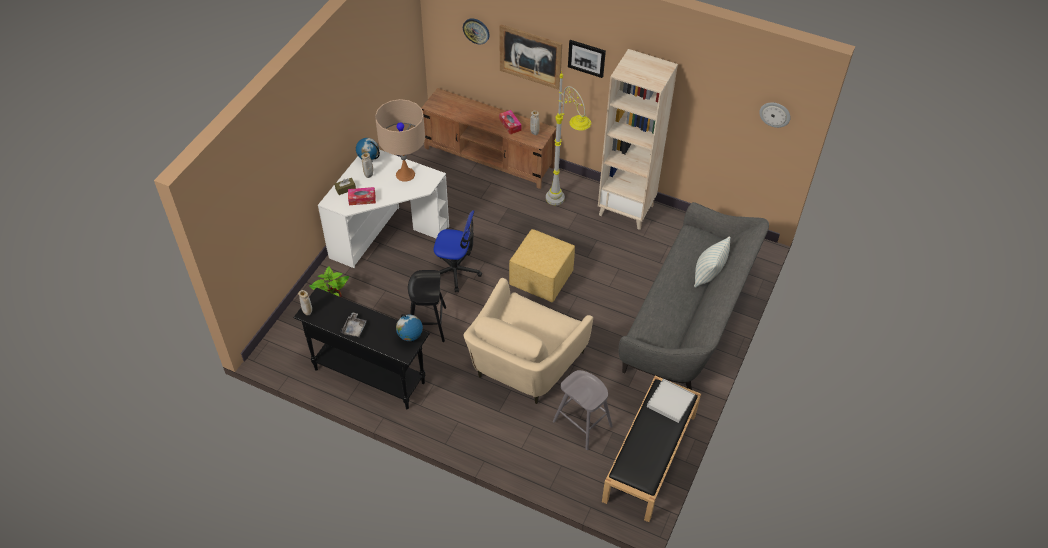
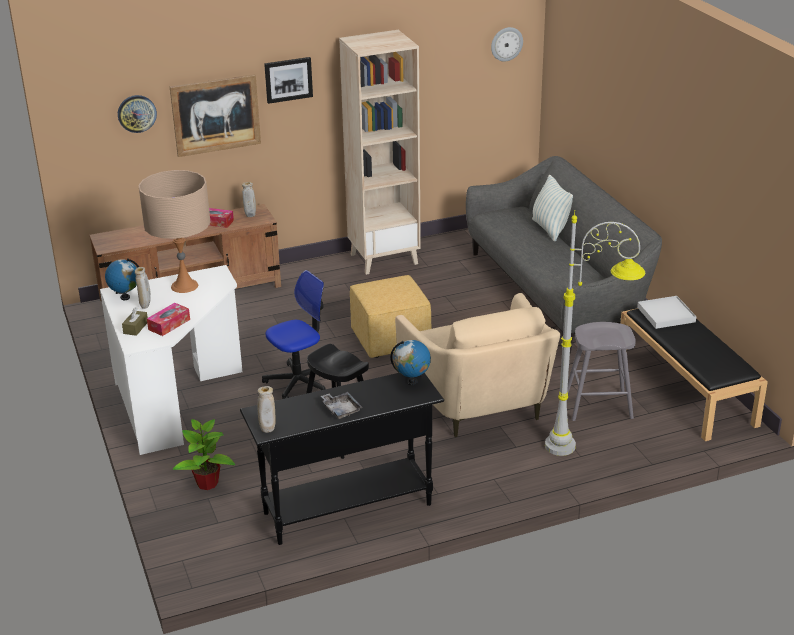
camera: 45 degrees left, 20 degrees down
grey floor lamp [546,72,591,205] -> grey floor lamp moved to [545,210,645,456]

